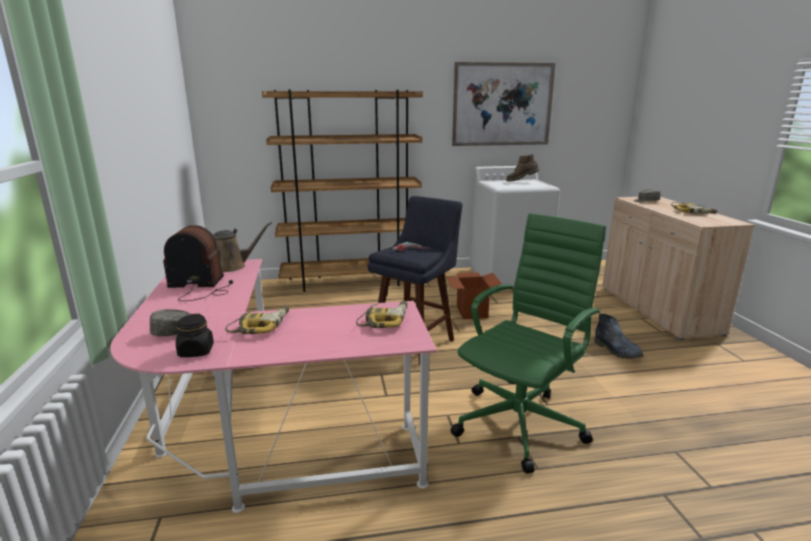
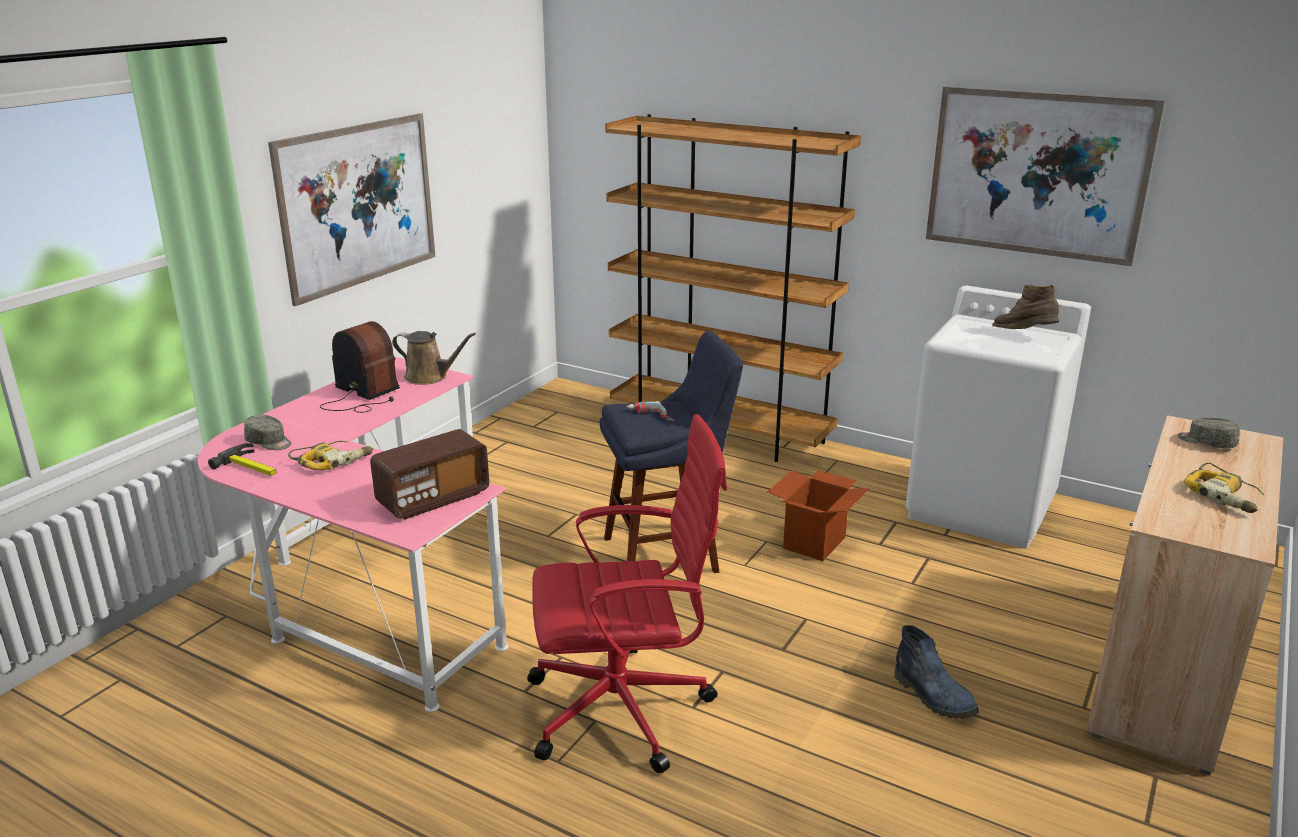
camera: 40 degrees right, 5 degrees up
black jar [176,314,214,357] -> hammer [208,443,276,476]
power drill [356,301,408,328] -> radio [370,429,489,519]
green office chair [450,213,606,474] -> red office chair [527,414,727,773]
boot [594,314,643,359] -> boot turned 45 degrees counterclockwise [894,625,979,719]
none -> picture [268,113,435,306]

